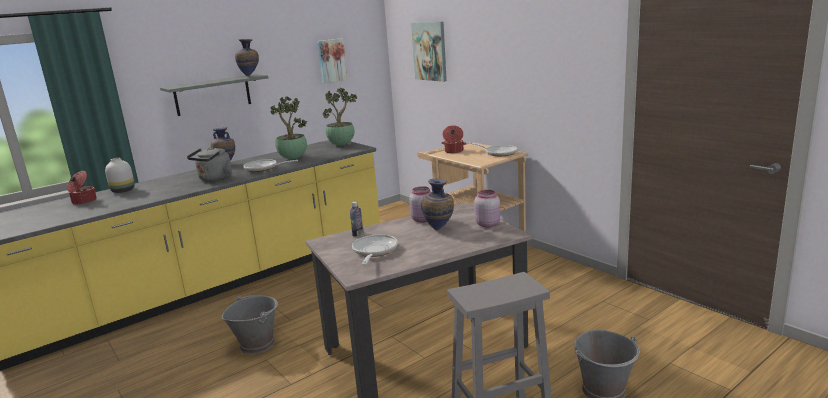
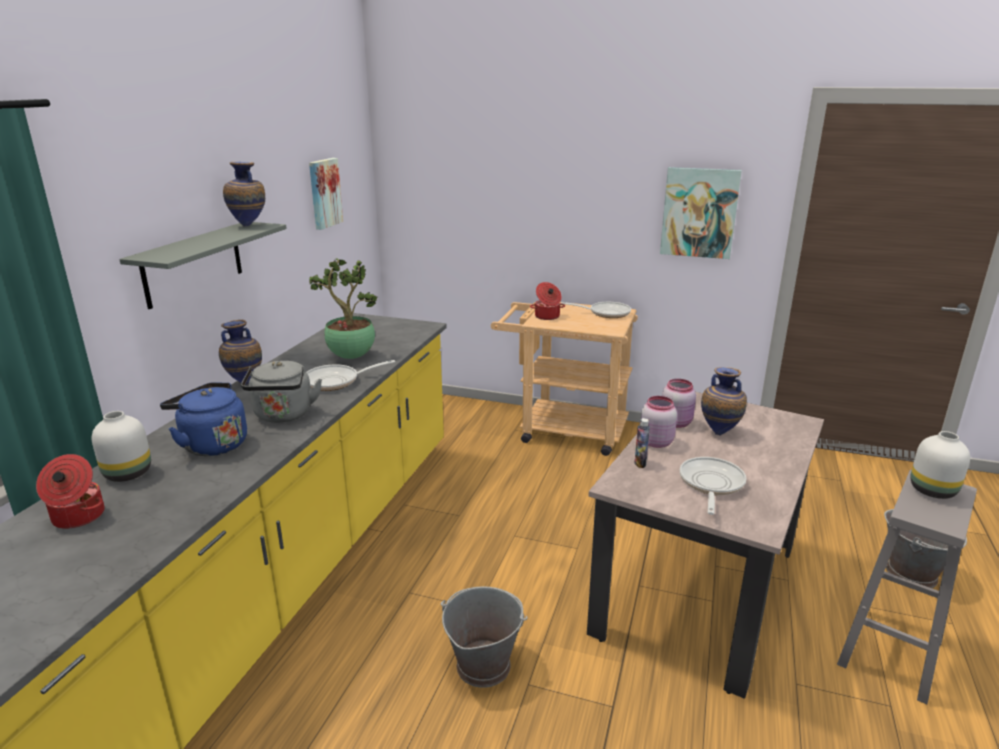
camera: 35 degrees left, 5 degrees up
potted plant [323,87,357,146] -> none
frying pan [352,234,398,265] -> frying pan turned 45 degrees clockwise [680,457,747,515]
picture [411,22,447,82] -> picture moved to [660,167,742,259]
pink jar [474,190,500,228] -> pink jar moved to [641,396,677,448]
none -> blue kettle [160,382,247,456]
none -> white vase [910,431,970,499]

